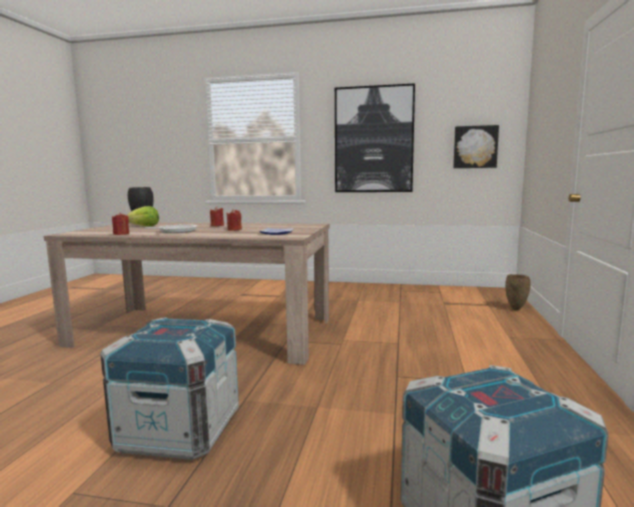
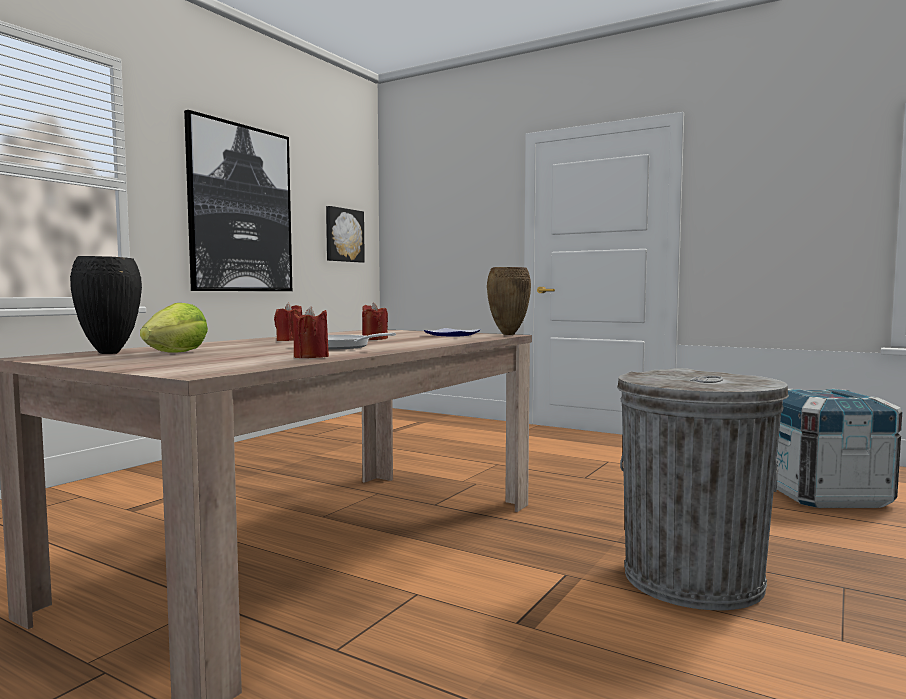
camera: 70 degrees left, 5 degrees down
crate [100,317,239,460] -> grey trash can [617,368,789,611]
brown vase [505,274,531,310] -> brown vase moved to [487,267,531,335]

